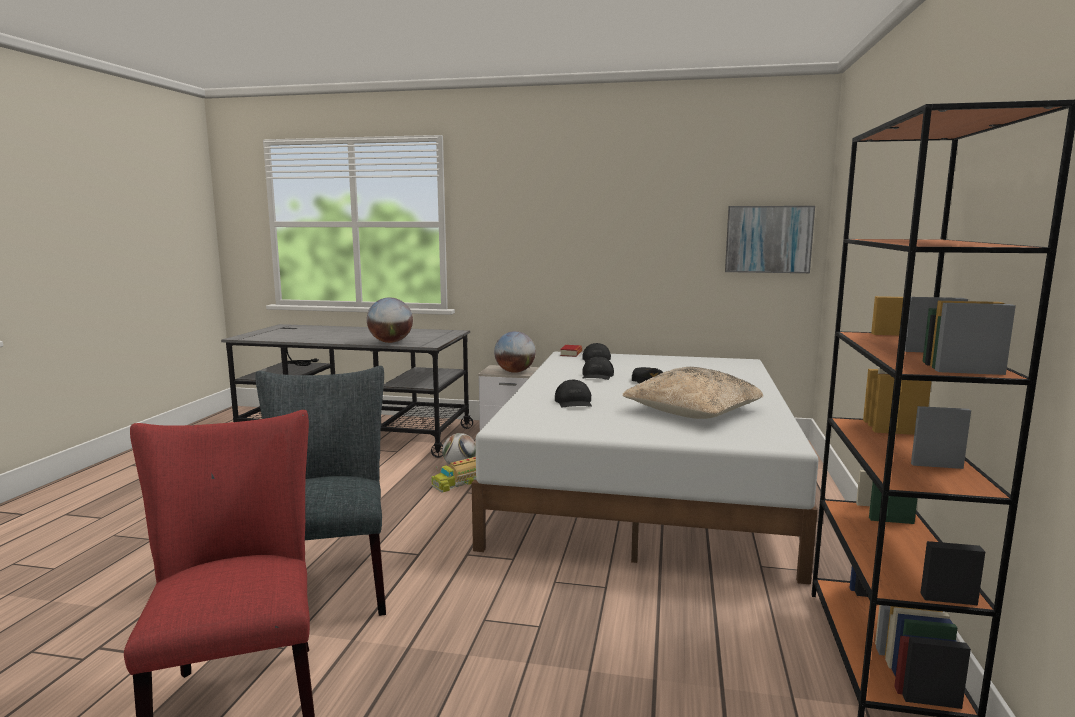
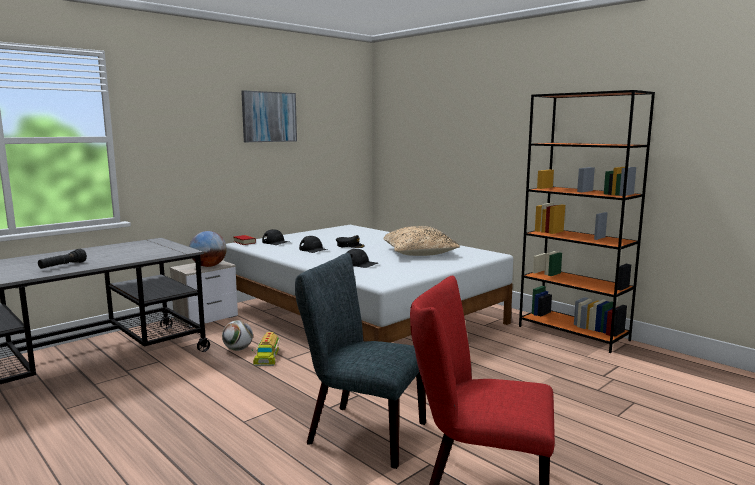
camera: 55 degrees left, 0 degrees up
globe [367,297,413,343] -> none
picture [725,206,815,273] -> picture moved to [241,90,297,142]
none -> black flashlight [38,249,87,269]

